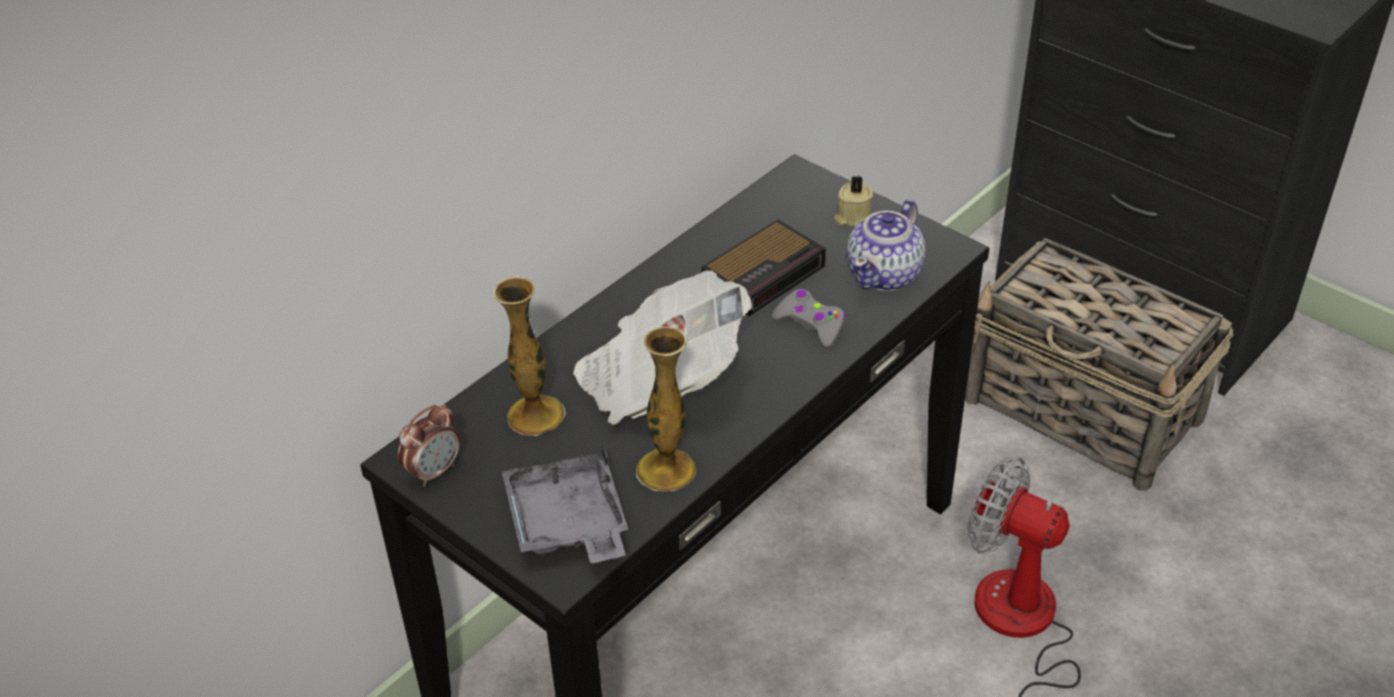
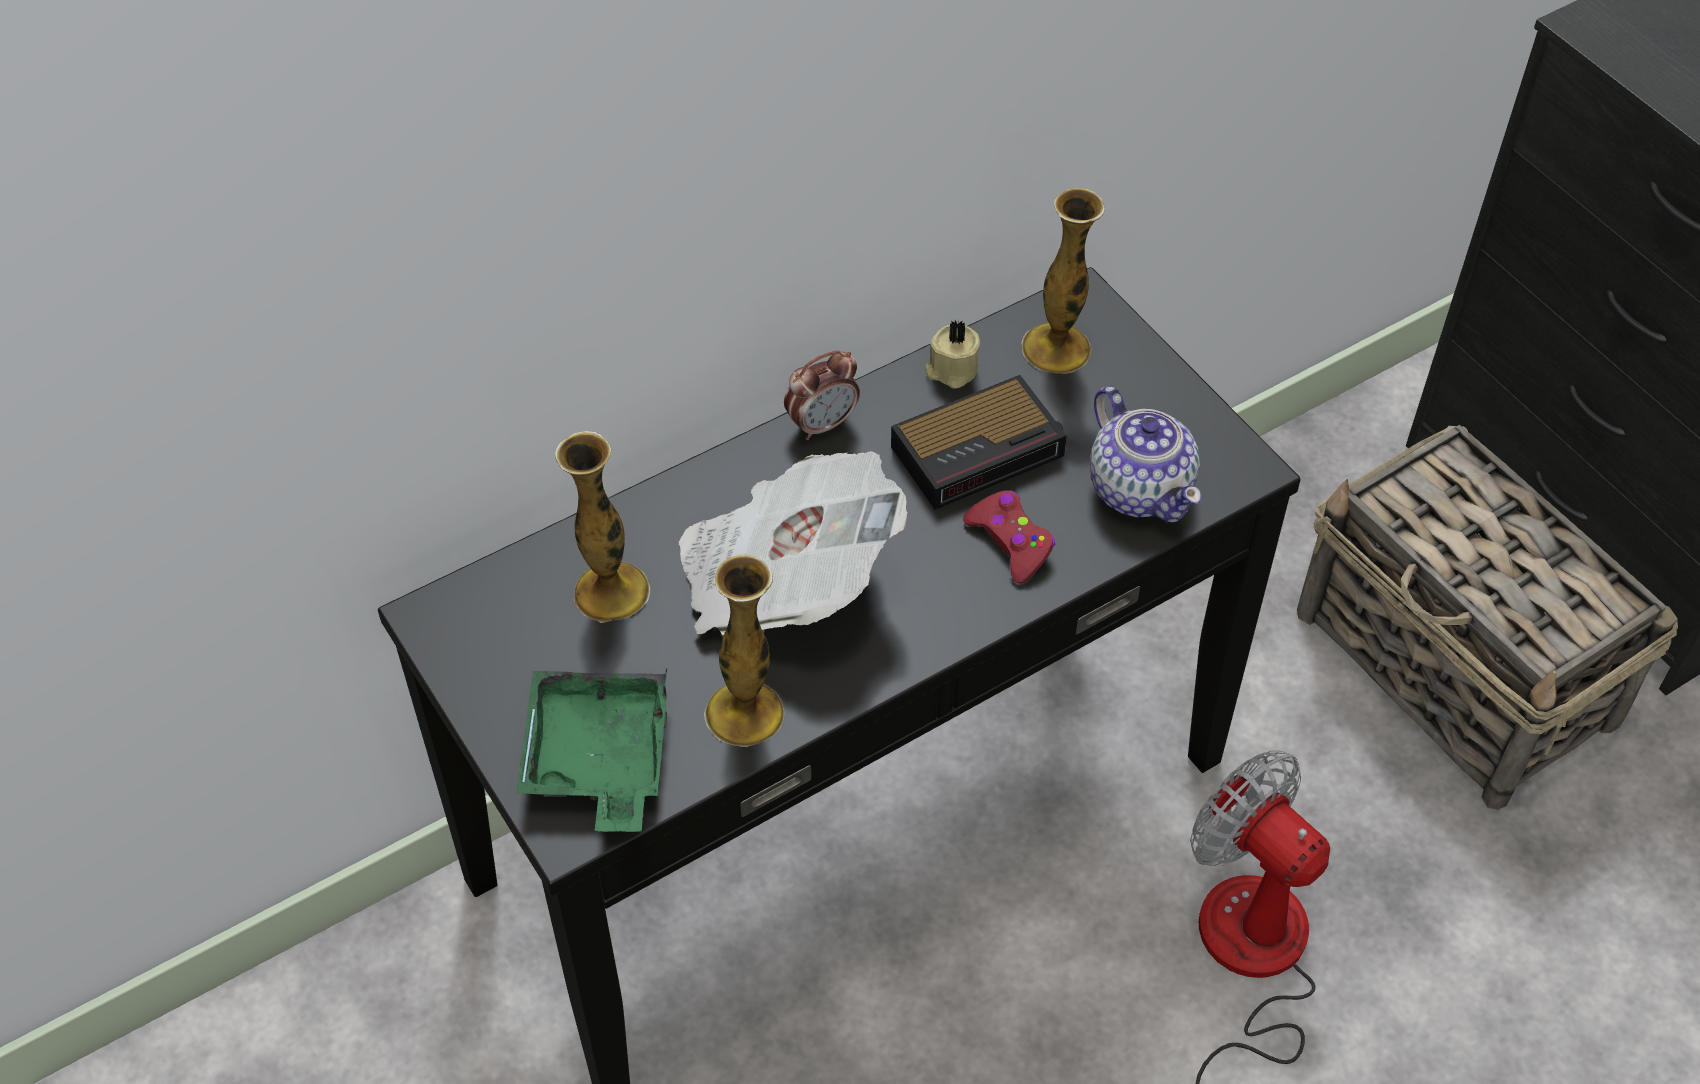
camera: 15 degrees right, 10 degrees up
alarm clock [398,404,460,487] -> alarm clock moved to [784,350,860,440]
grey tray [502,445,629,563] -> green tray [516,669,667,832]
grey game controller [772,289,846,348] -> red game controller [963,490,1055,584]
beige candle [834,176,873,227] -> beige candle moved to [925,320,980,389]
teapot [847,200,925,291] -> teapot turned 75 degrees counterclockwise [1090,386,1201,522]
none -> vase [1022,188,1105,374]

